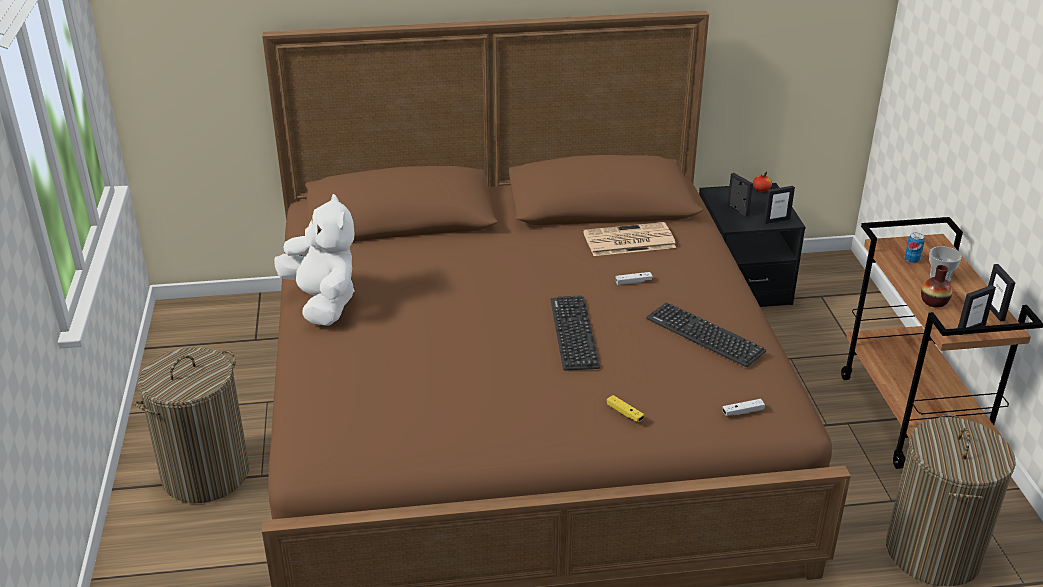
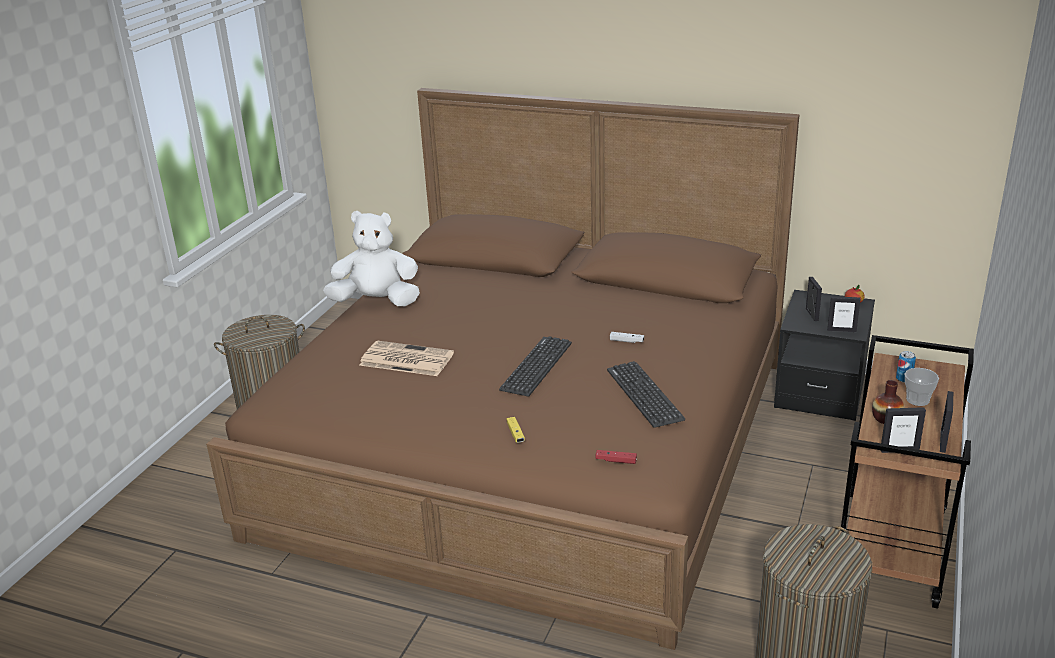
camera: 30 degrees right, 5 degrees down
white plush toy [274,194,355,326] -> white plush toy turned 90 degrees counterclockwise [323,211,420,306]
newspaper [583,222,676,256] -> newspaper moved to [360,341,454,376]
white game controller [722,399,765,416] -> red game controller [596,450,637,464]

